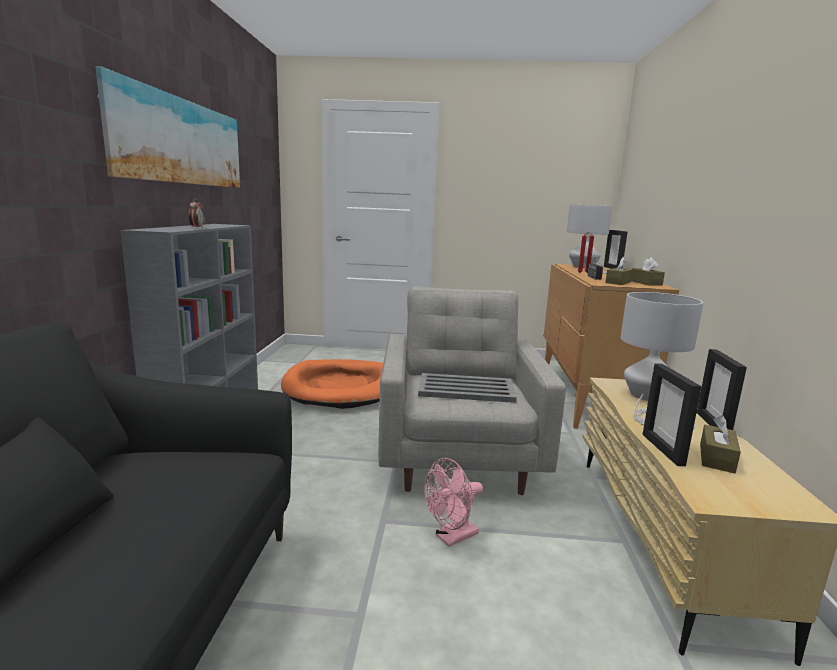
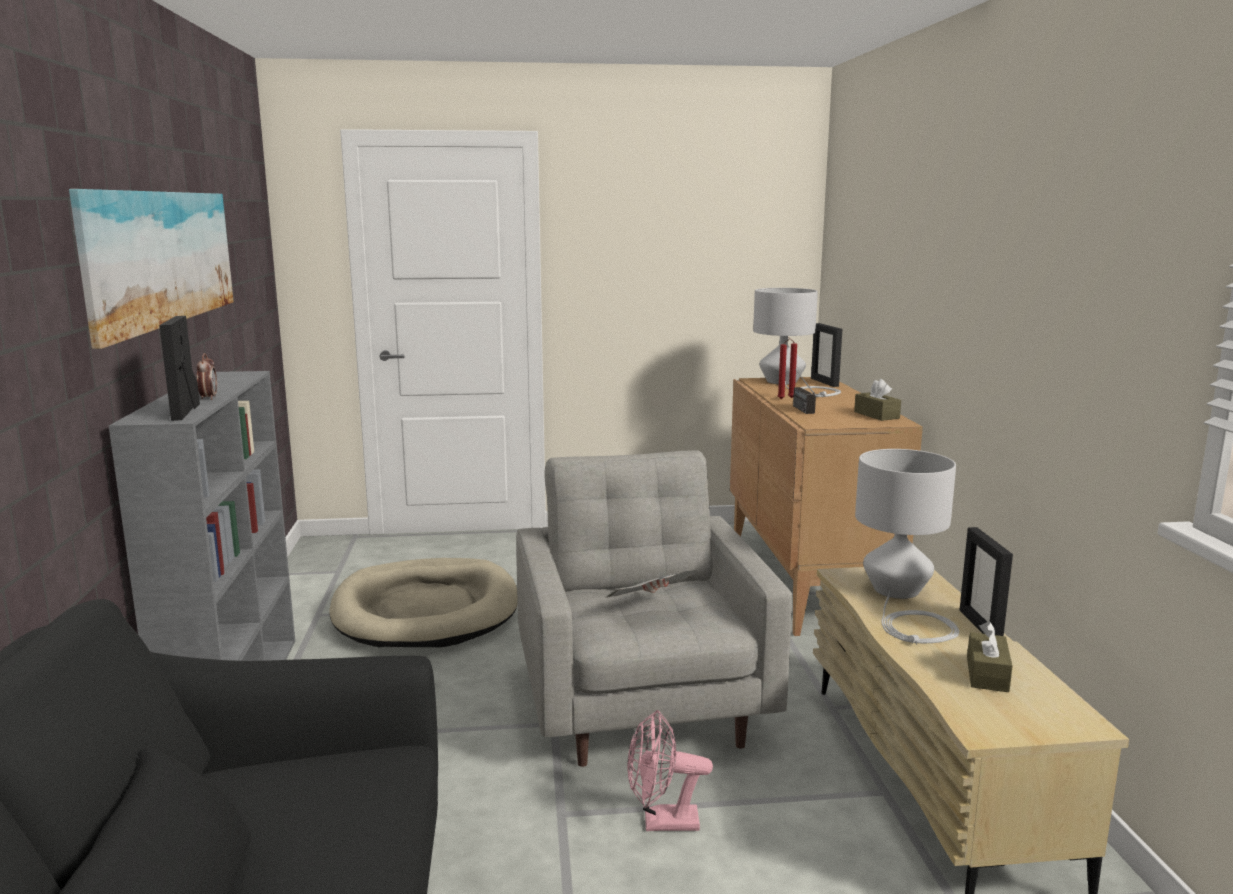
camera: 10 degrees left, 0 degrees up
orange dog bed [281,359,383,409] -> beige dog bed [329,558,518,647]
grey tray [418,373,517,403] -> newspaper [605,570,697,598]
pink fan [424,458,483,547] -> pink fan turned 45 degrees clockwise [627,710,713,831]
brown tissue box [605,257,633,285] -> none
picture frame [643,364,702,466] -> picture frame moved to [159,316,200,421]

